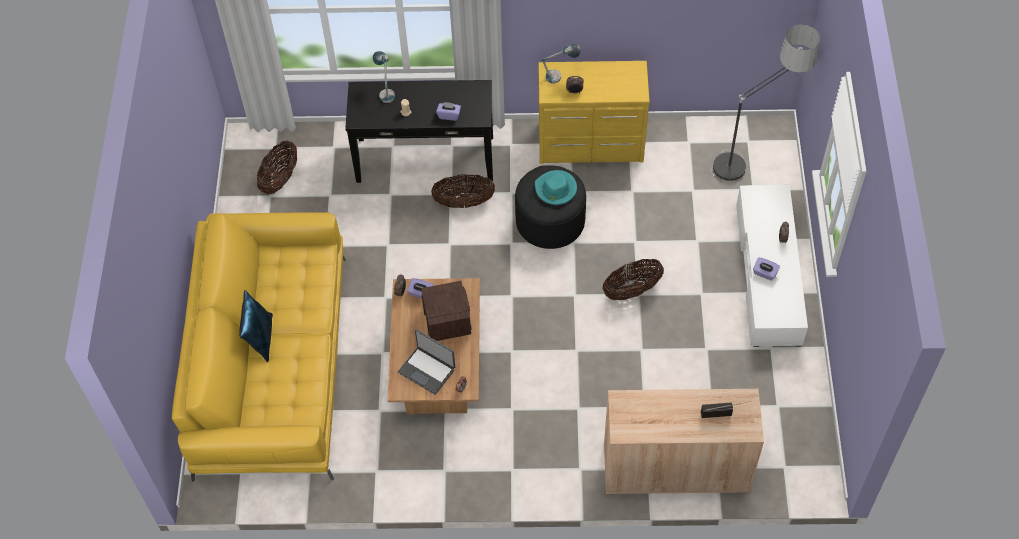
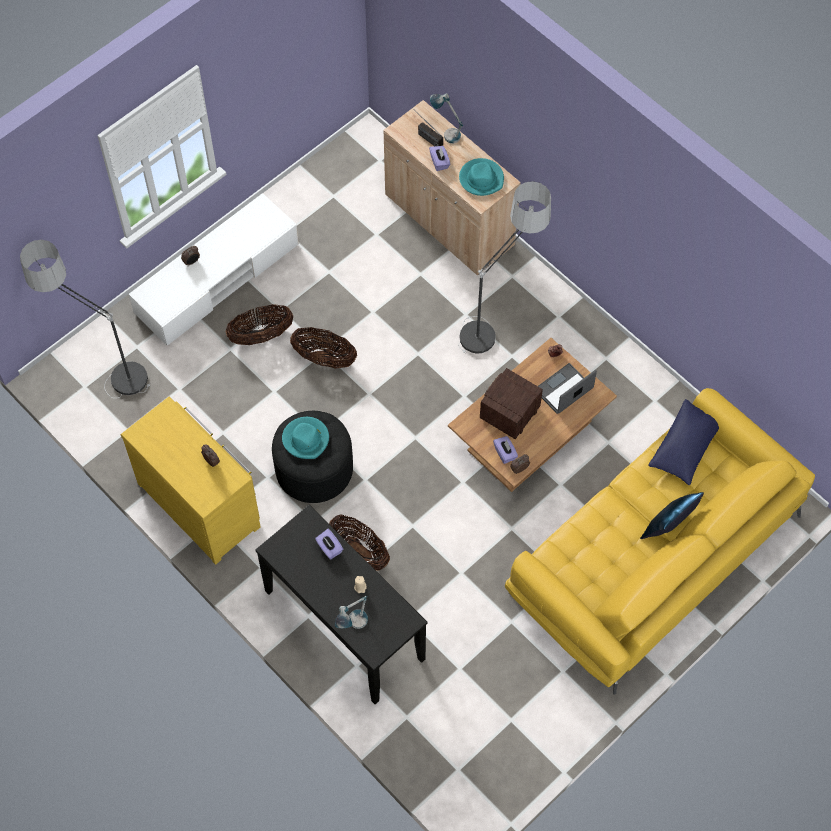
camera: 135 degrees left, 5 degrees up
basket [257,140,297,194] -> basket moved to [225,304,293,345]
laptop [398,329,455,395] -> laptop turned 120 degrees counterclockwise [538,363,597,414]
table lamp [541,44,581,83] -> table lamp moved to [430,93,463,143]
purple tissue box [753,257,780,281] -> purple tissue box moved to [429,146,450,171]
none -> turquoise hat [459,158,504,196]
none -> floor lamp [459,181,551,354]
none -> blue pillow [648,399,719,485]

